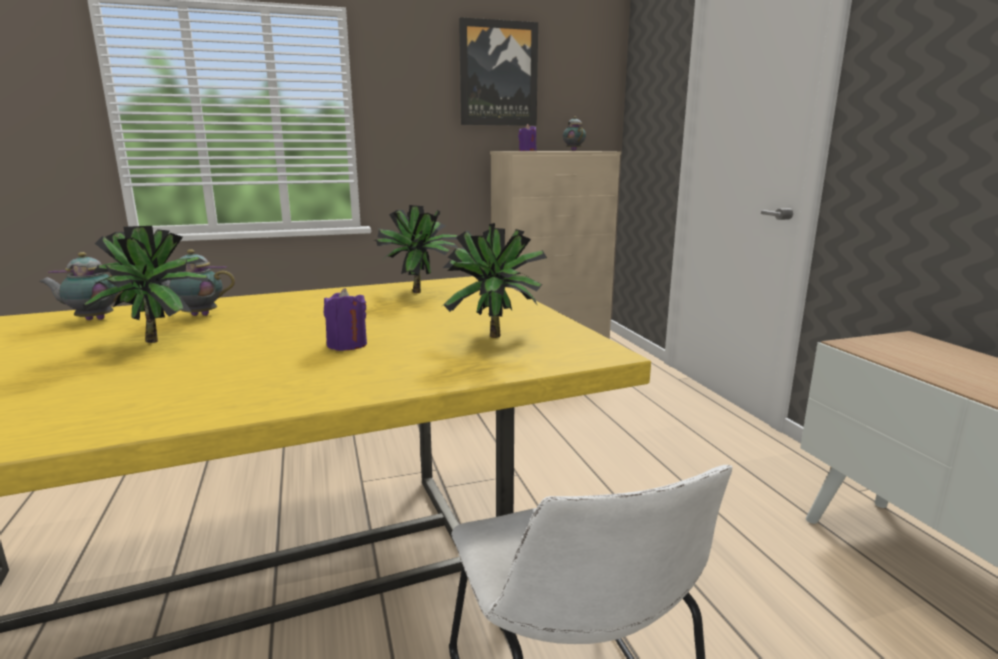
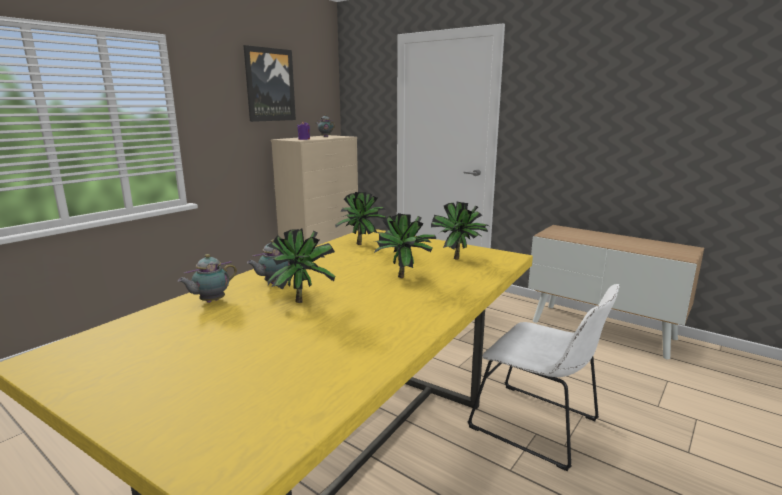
camera: 35 degrees left, 0 degrees up
purple candle [324,288,367,351] -> potted plant [374,213,436,278]

